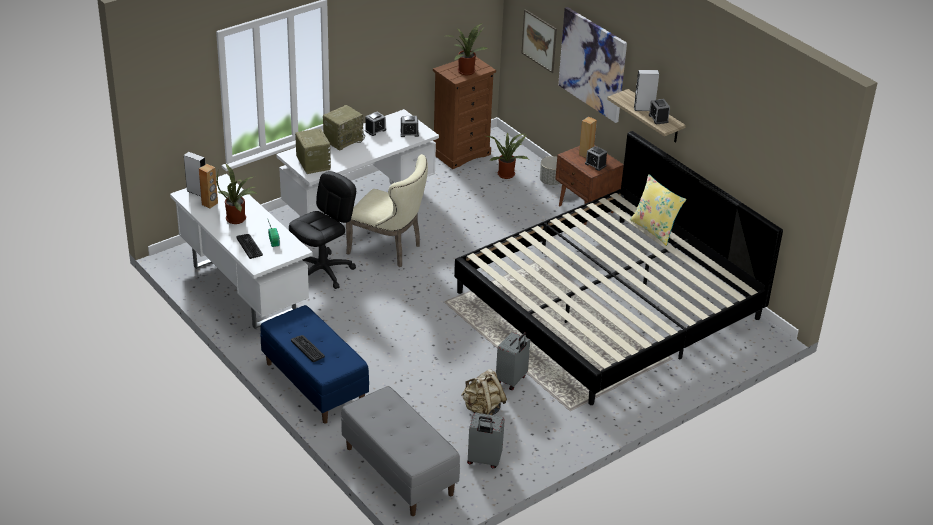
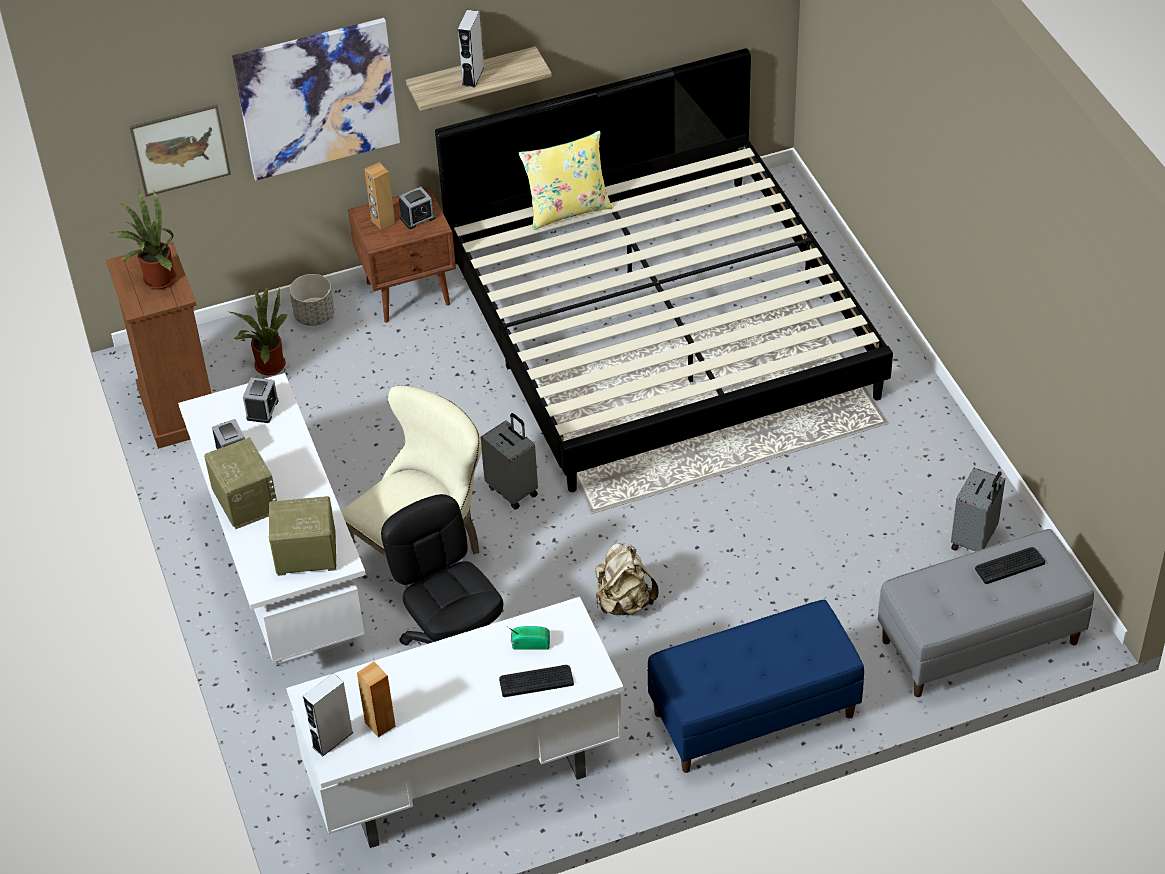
camera: 70 degrees left, 10 degrees up
potted plant [216,164,257,224] -> none
keyboard [291,335,325,362] -> keyboard moved to [975,547,1045,584]
beige backpack [461,369,507,415] -> beige backpack moved to [595,543,659,615]
grey suitcase [496,332,530,391] -> grey suitcase moved to [480,413,538,510]
alarm clock [649,99,670,124] -> none

